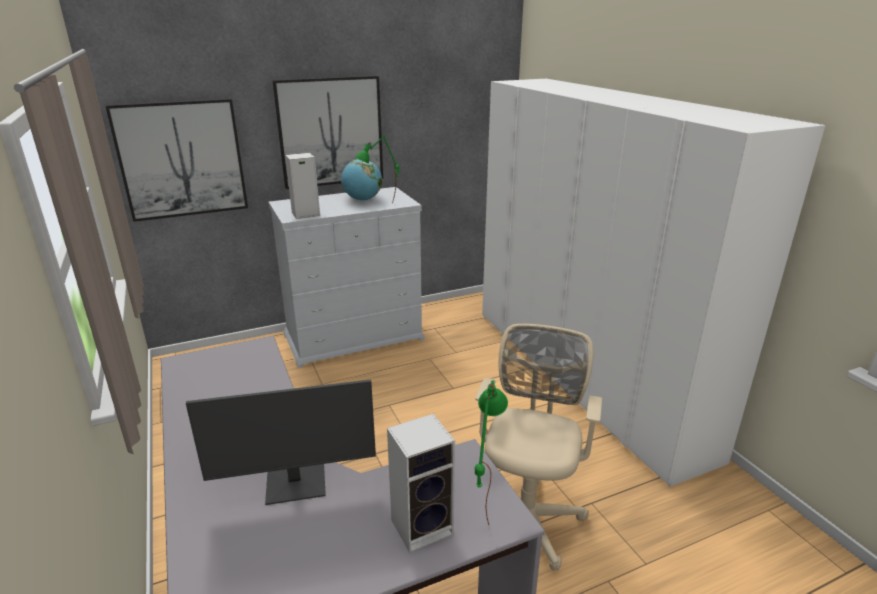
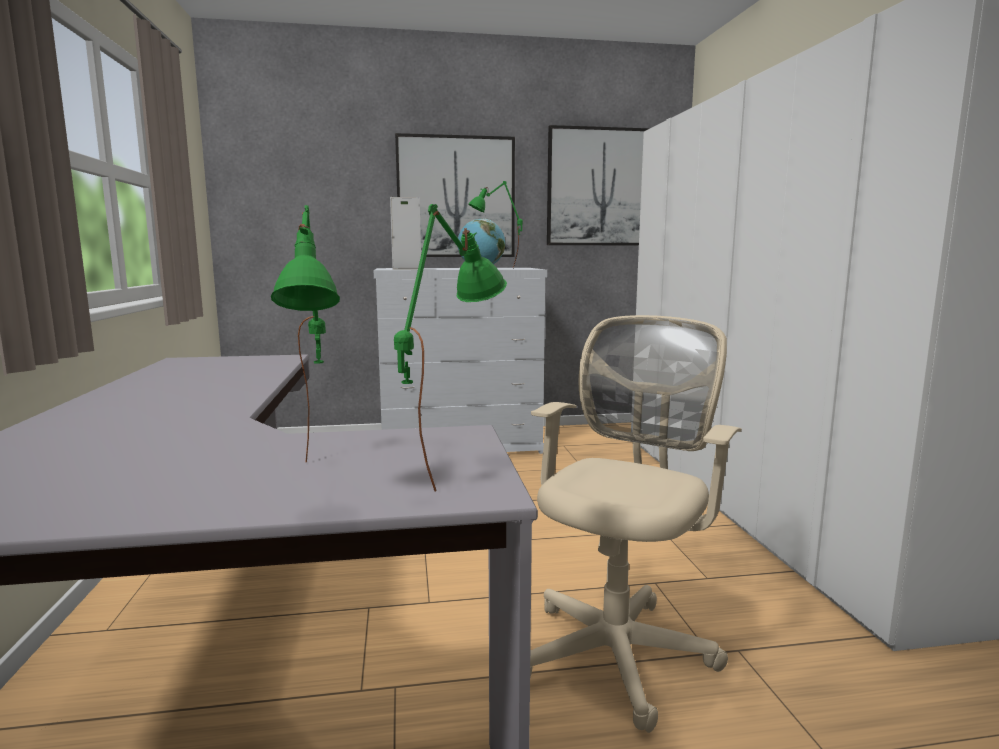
camera: 15 degrees right, 15 degrees down
picture [105,99,248,222] -> picture moved to [547,125,650,245]
monitor [186,379,376,505] -> none
speaker [387,414,455,553] -> green table lamp [271,205,340,463]

